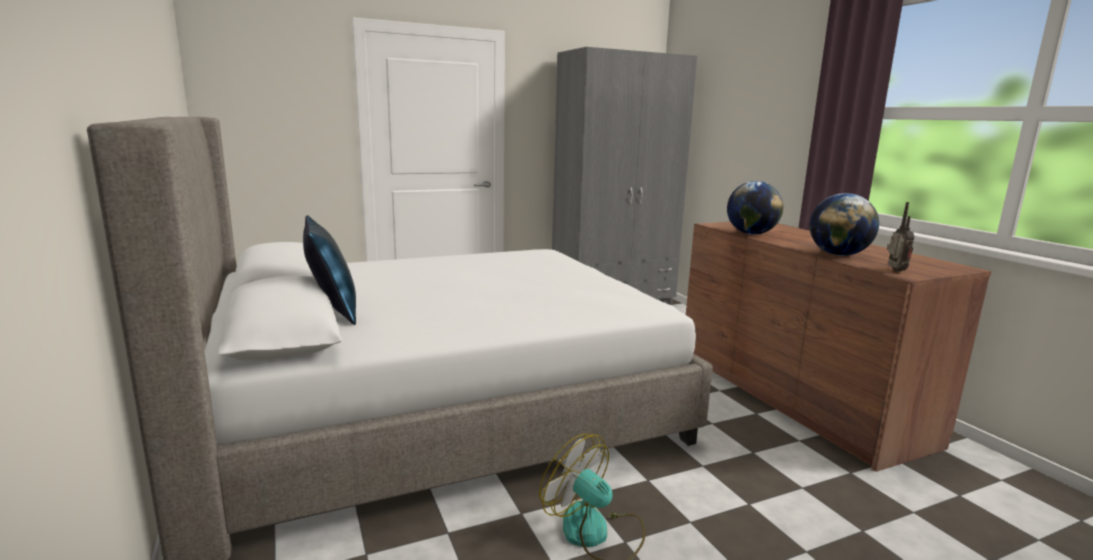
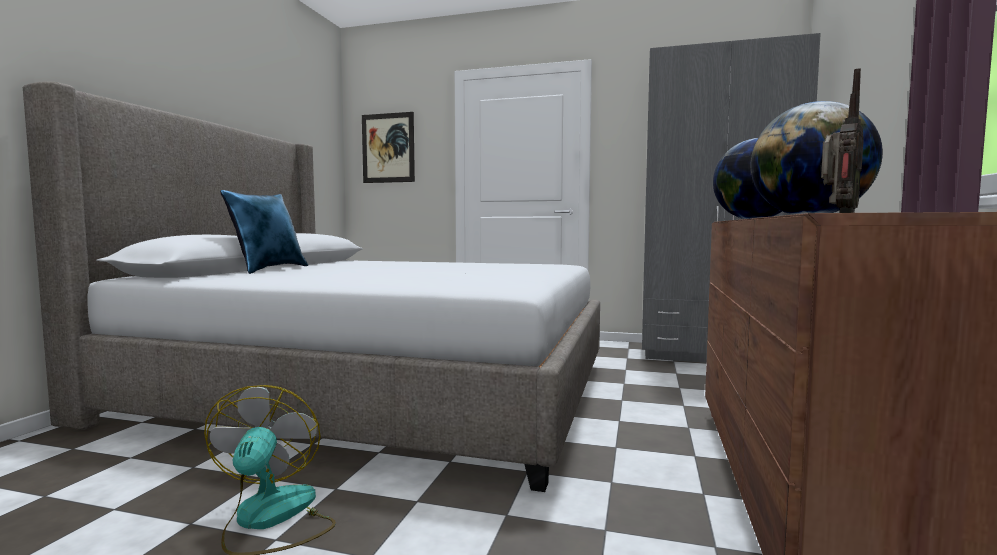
camera: 40 degrees right, 10 degrees down
none -> picture [362,112,415,183]

